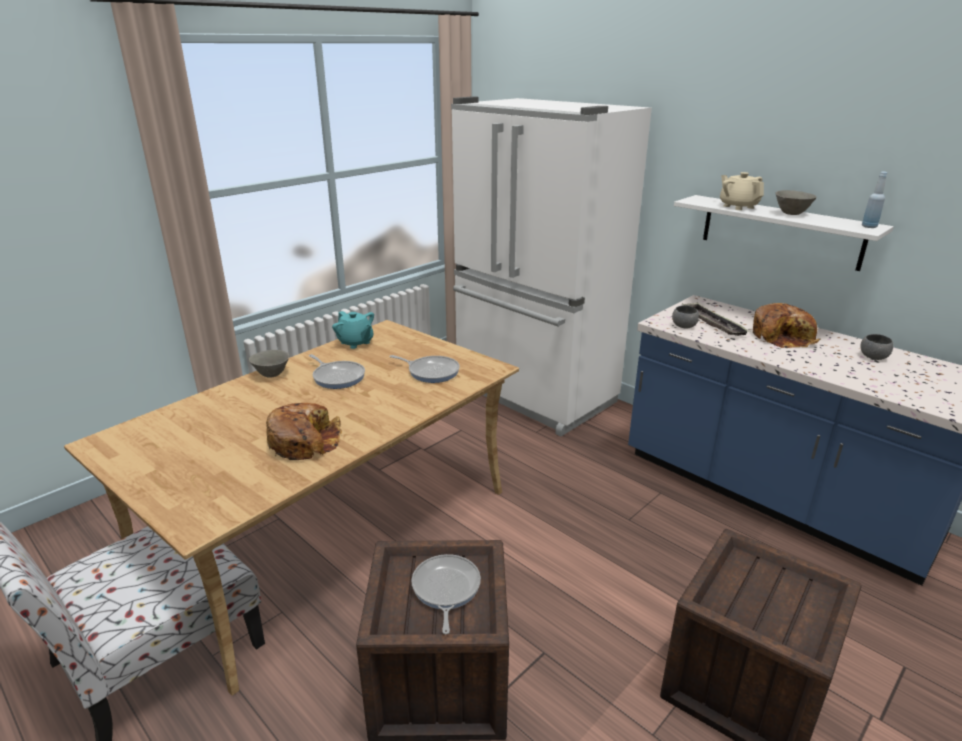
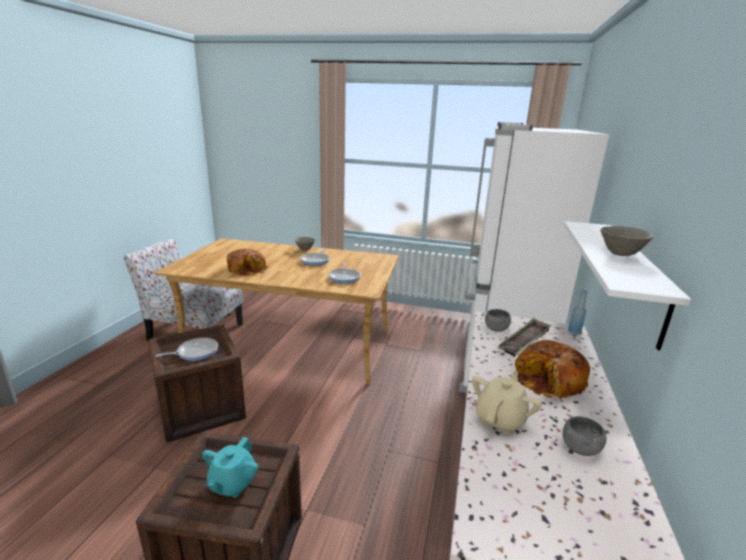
camera: 60 degrees right, 5 degrees down
turquoise teapot [332,311,374,349] -> turquoise teapot moved to [202,437,258,498]
beige teapot [720,172,764,210] -> beige teapot moved to [472,371,542,434]
blue bottle [862,172,888,228] -> blue bottle moved to [568,290,587,335]

